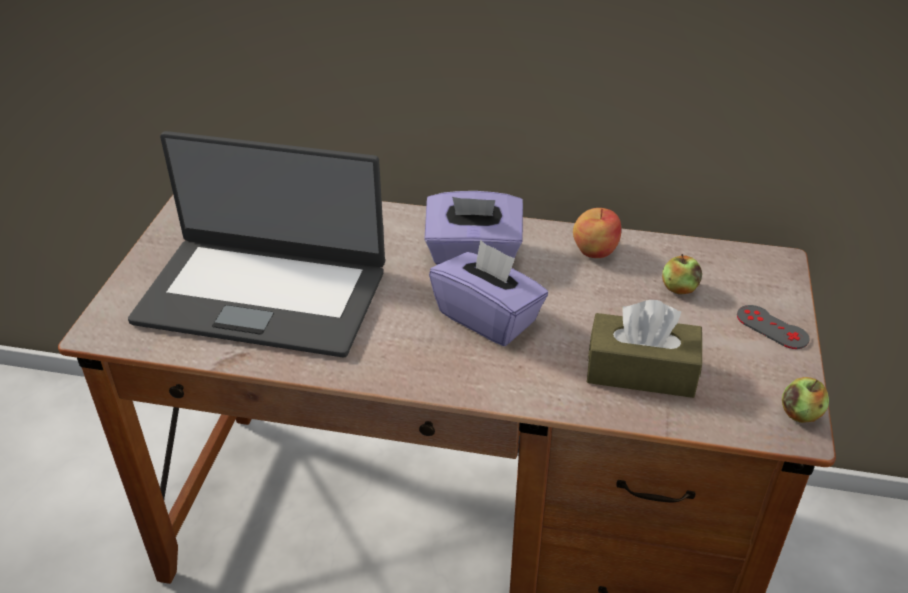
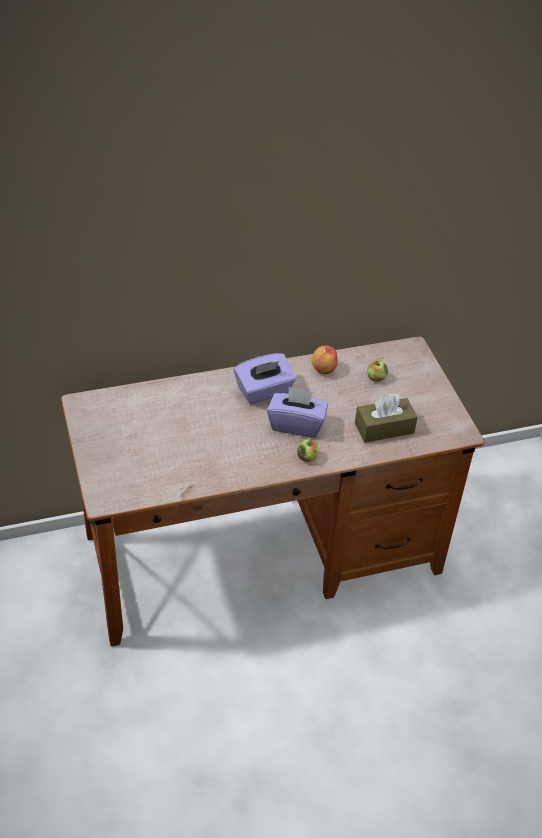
camera: 30 degrees left, 5 degrees up
laptop [128,131,385,357] -> none
grey game controller [737,305,810,349] -> none
apple [782,377,829,423] -> apple moved to [297,439,319,462]

